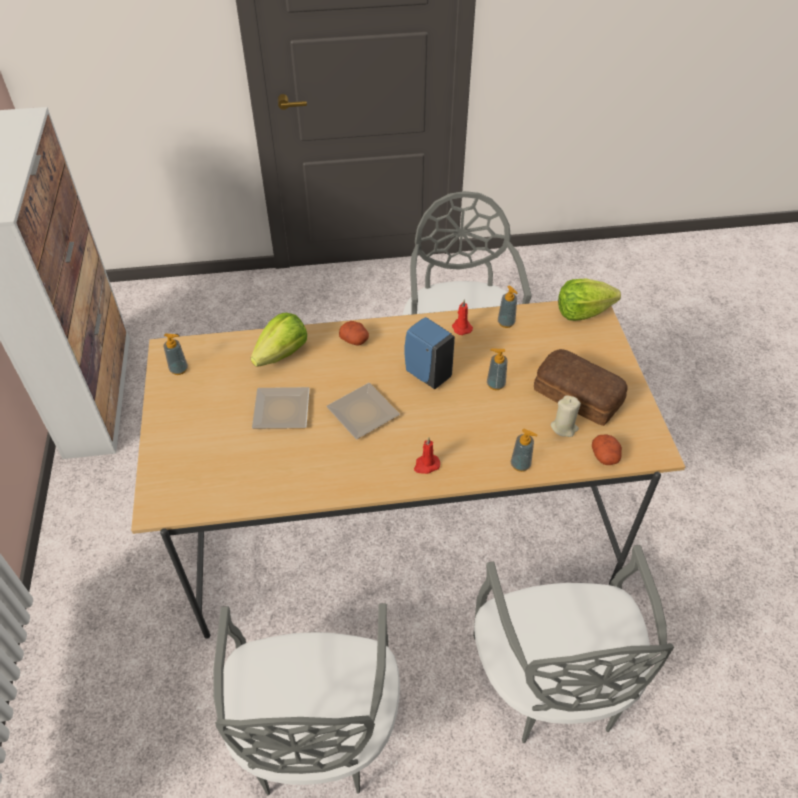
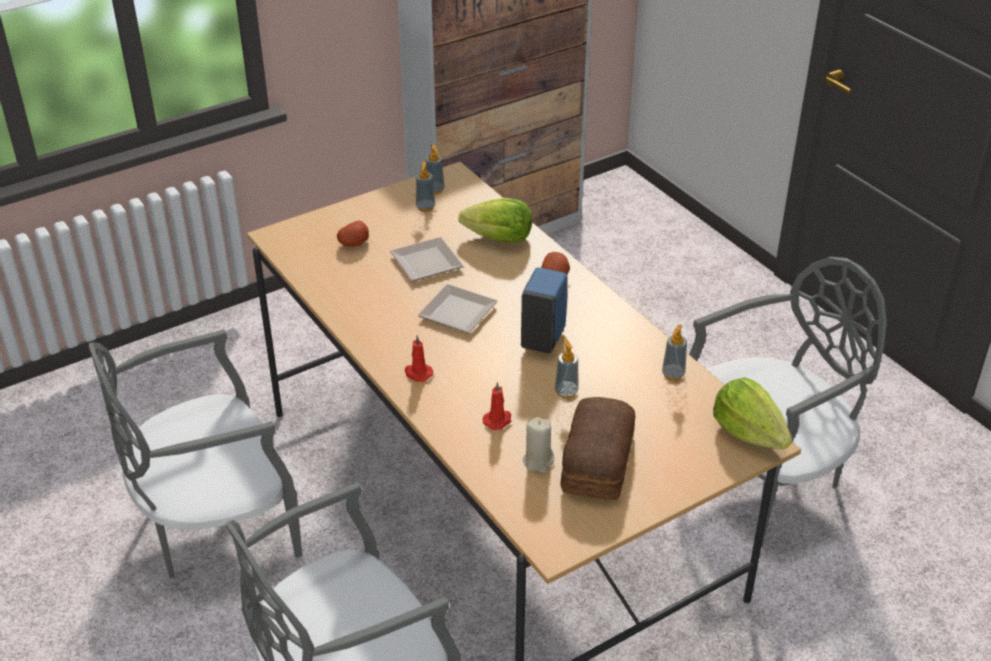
camera: 65 degrees right, 10 degrees down
red candle [452,300,473,335] -> red candle moved to [482,381,511,430]
soap dispenser [511,429,538,472] -> soap dispenser moved to [416,161,435,212]
potato [592,434,622,465] -> potato moved to [337,221,369,247]

